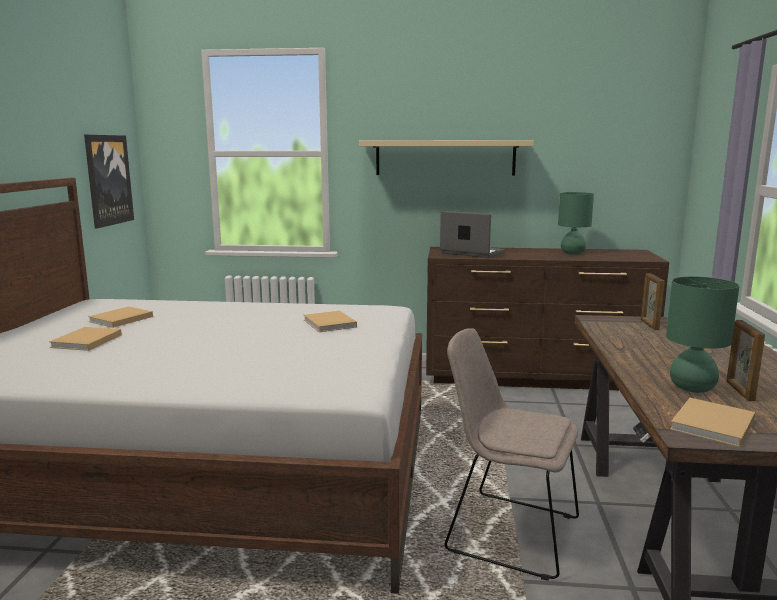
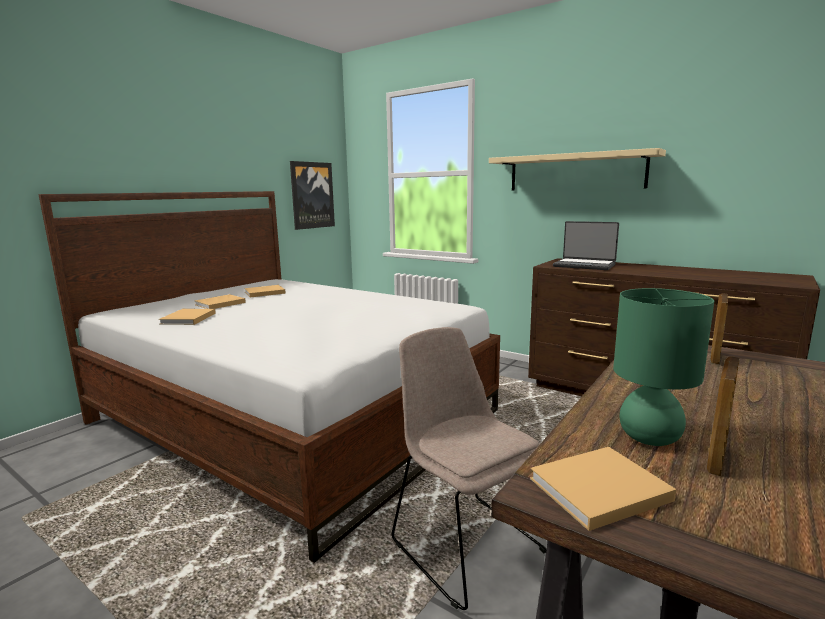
camera: 30 degrees right, 0 degrees up
beige book [304,311,357,332] -> beige book moved to [159,309,216,325]
laptop [440,211,505,258] -> laptop turned 150 degrees clockwise [553,221,619,270]
green table lamp [558,192,594,255] -> none

